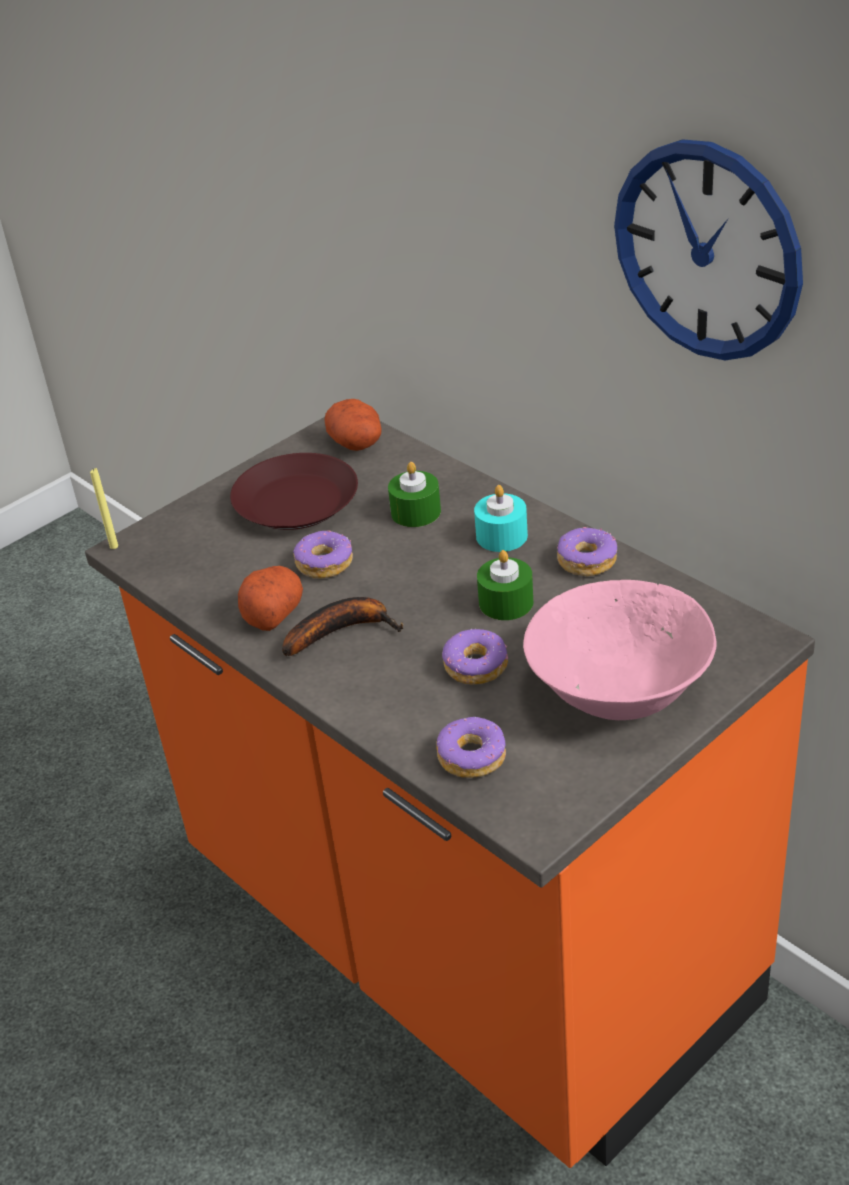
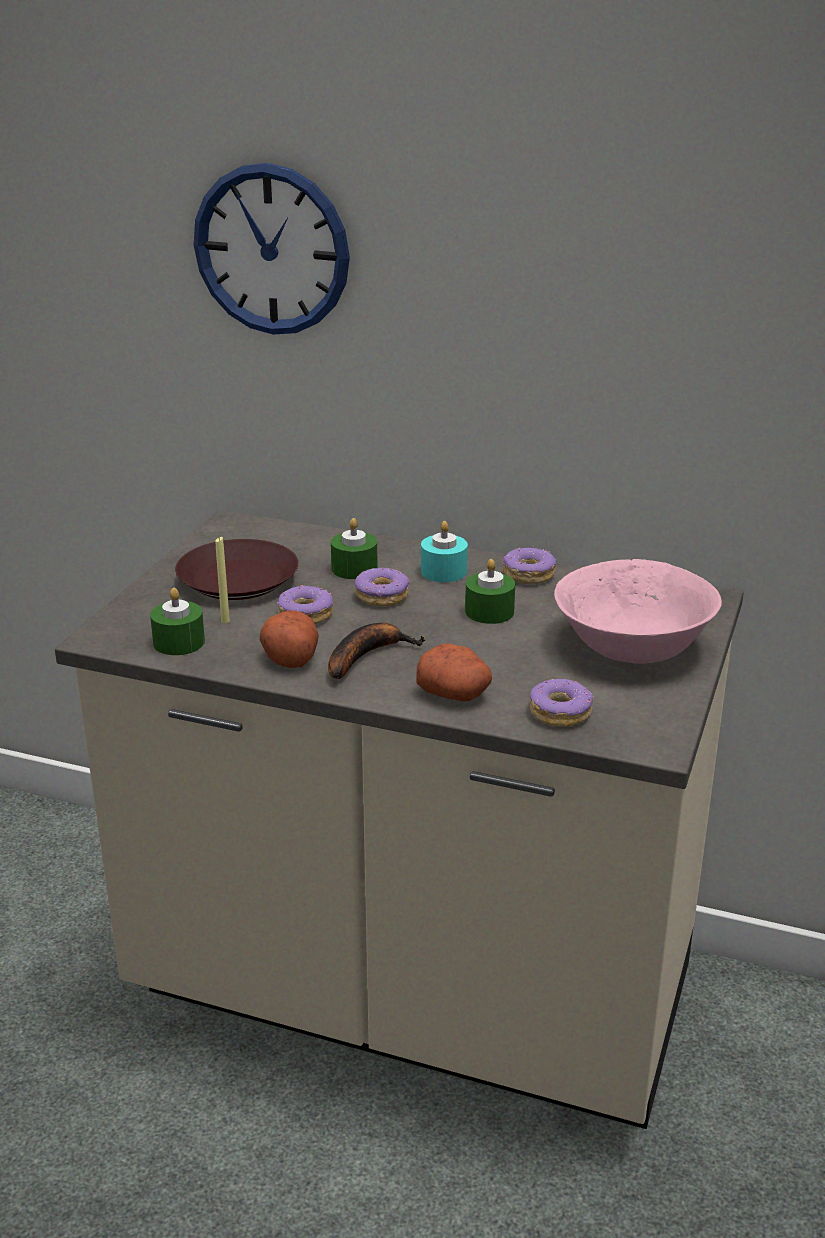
camera: 30 degrees left, 10 degrees down
orange counter [85,417,815,1168] -> beige counter [55,510,744,1129]
yellow candle [90,468,118,549] -> yellow candle moved to [216,537,230,623]
potato [324,399,382,451] -> potato moved to [417,644,492,701]
donut [442,628,508,684] -> donut moved to [355,568,410,606]
wall clock [614,139,803,360] -> wall clock moved to [194,163,350,335]
none -> green candle [150,588,205,655]

